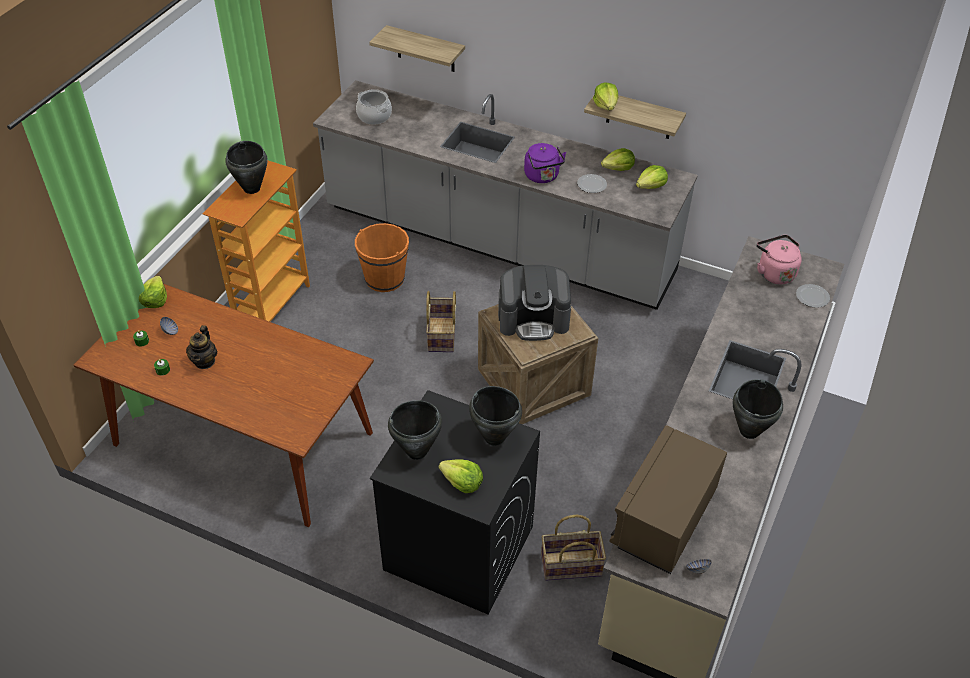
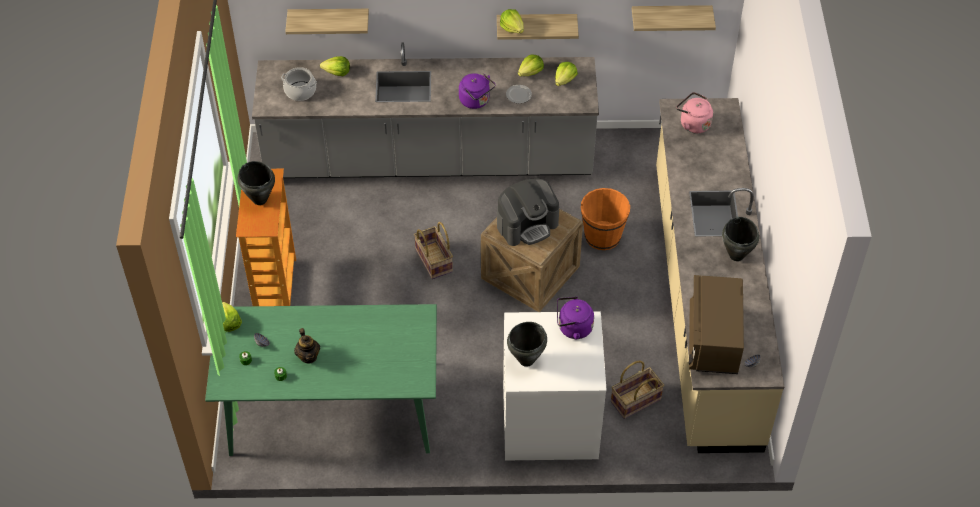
camera: 25 degrees left, 5 degrees up
brown dining table [74,284,374,527] -> green dining table [205,304,437,456]
orange bucket [355,223,409,292] -> orange bucket moved to [581,188,630,250]
black washing machine [370,390,540,615] -> white washing machine [503,311,607,461]
lettuce [439,459,483,493] -> lettuce moved to [320,56,350,76]
black cooking pot [469,386,522,446] -> purple kettle [557,297,594,340]
plate [796,284,830,308] -> none
none -> shelf [632,5,716,31]

